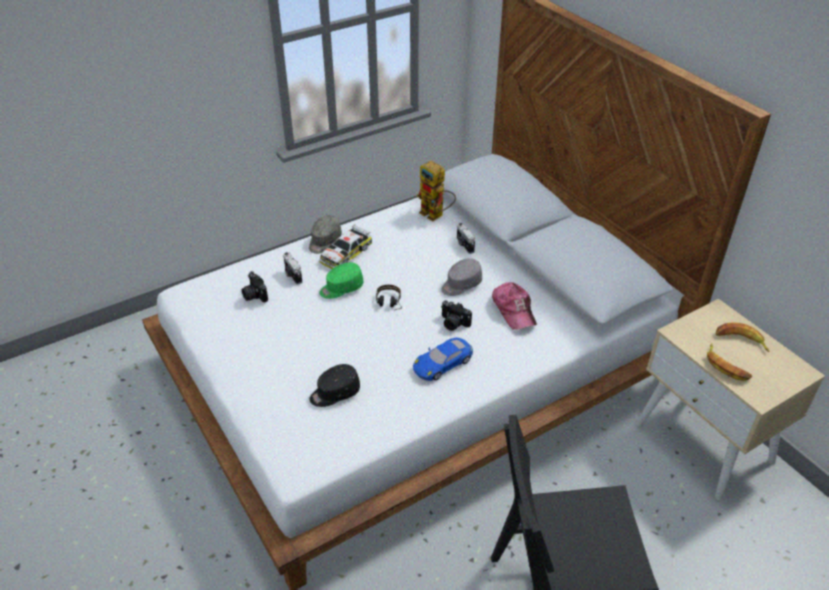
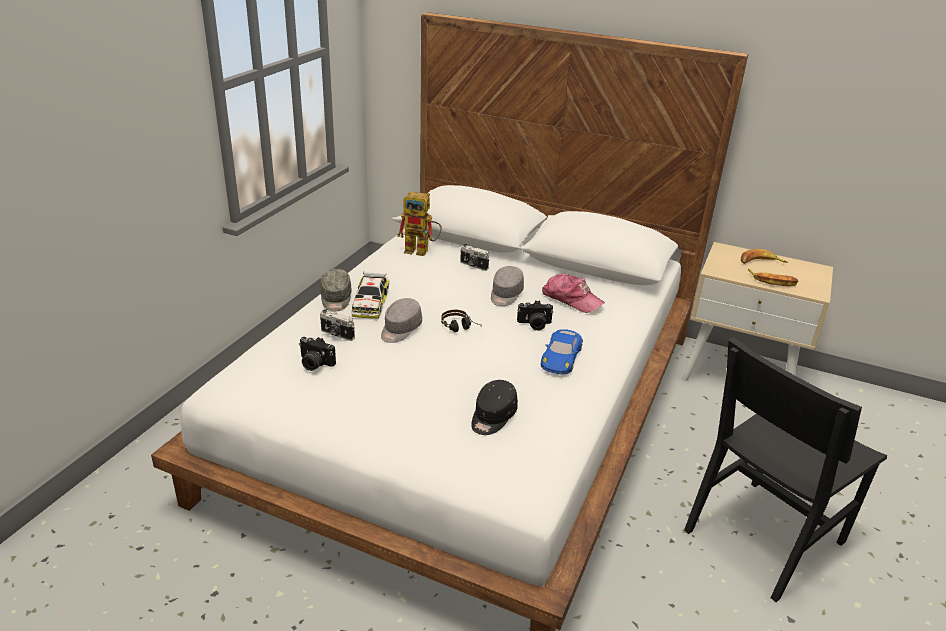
camera: 35 degrees left, 10 degrees down
green cap [320,262,363,299] -> grey cap [381,298,422,343]

